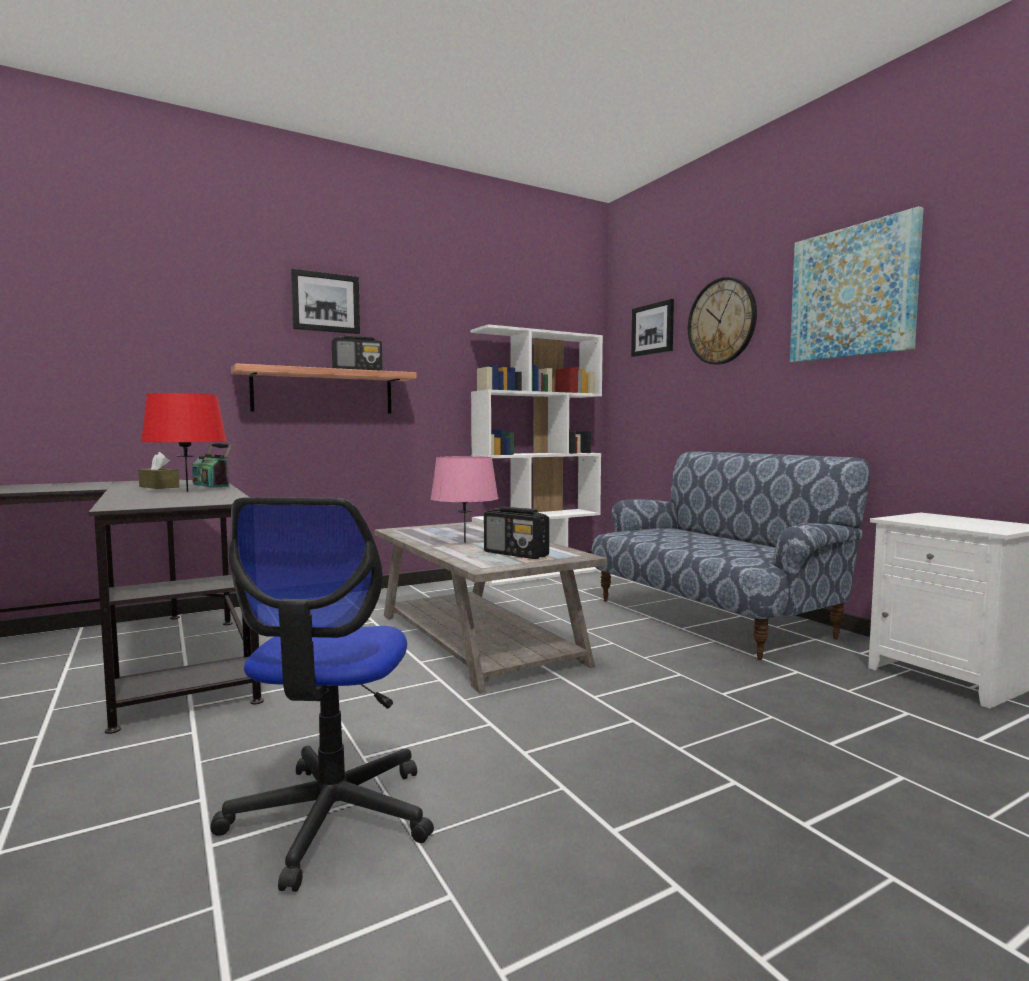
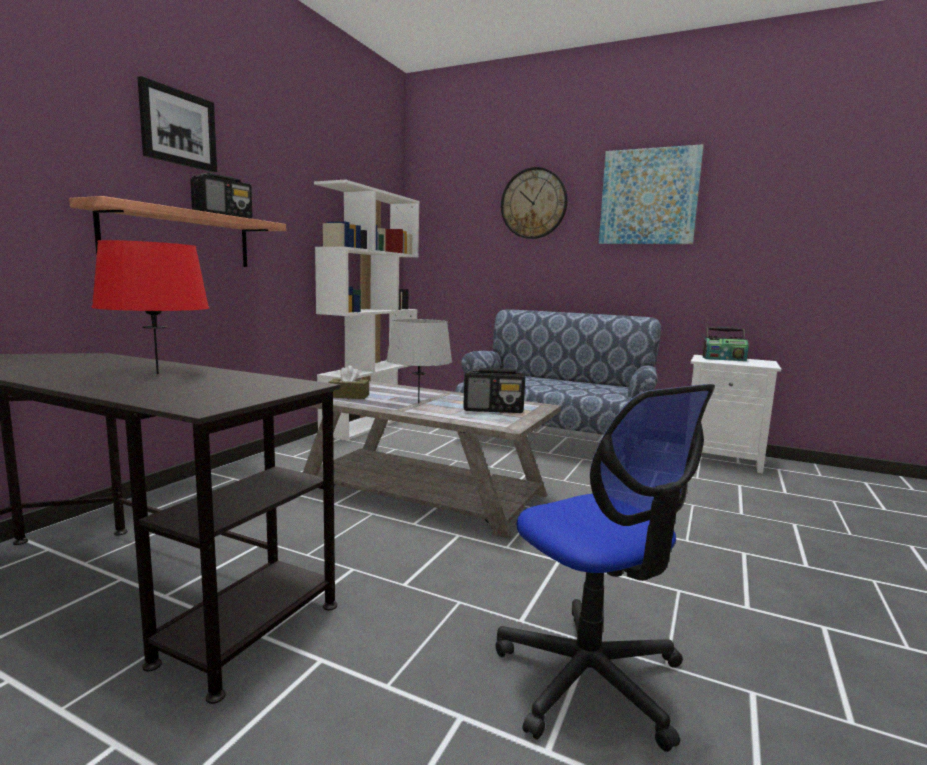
camera: 35 degrees left, 5 degrees up
brown tissue box [138,452,179,489] -> brown tissue box moved to [328,365,369,399]
radio [192,442,232,488] -> radio moved to [703,327,749,361]
pink table lamp [430,456,498,543] -> grey table lamp [386,319,452,404]
picture [631,299,674,357] -> none

